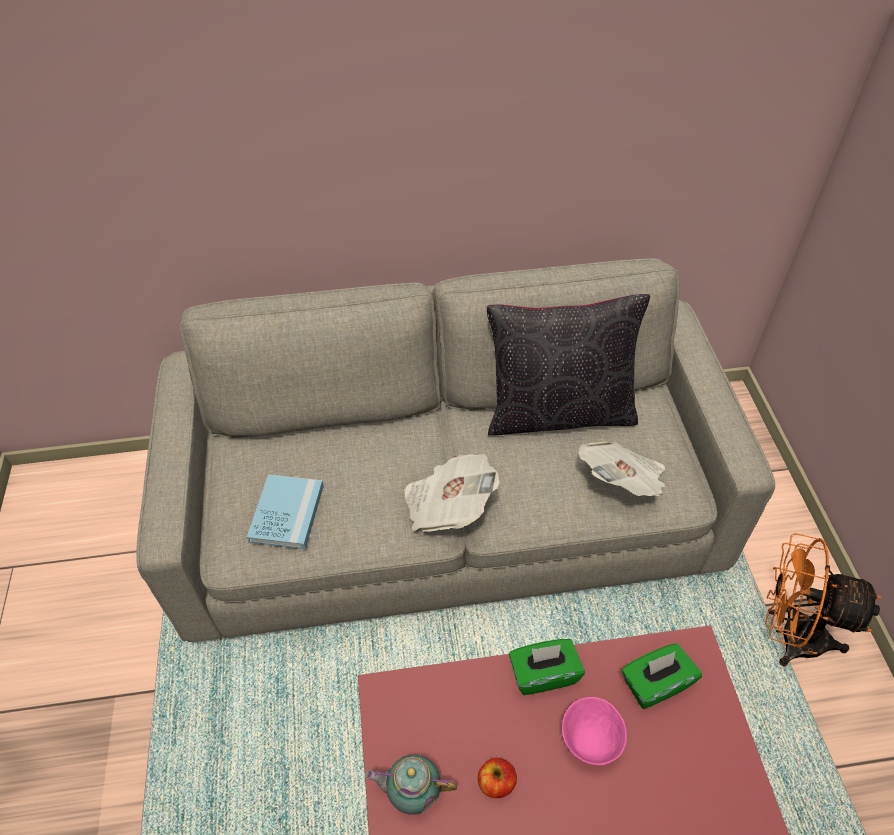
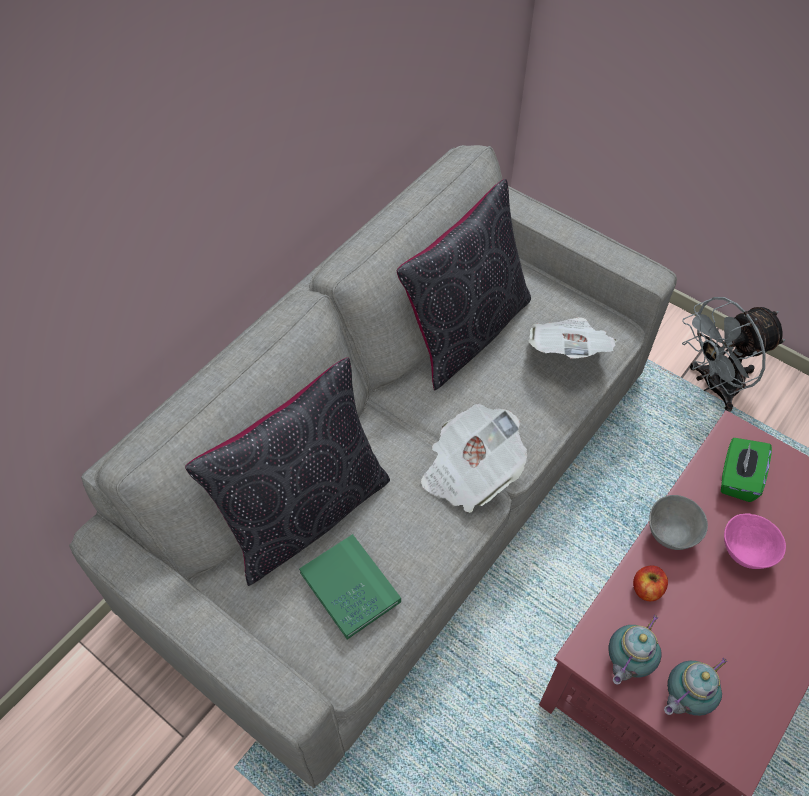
camera: 45 degrees left, 5 degrees up
blue book [247,474,324,549] -> green book [299,534,401,639]
apple [478,758,517,798] -> apple moved to [633,565,668,601]
green tissue box [509,639,585,695] -> grey bowl [649,495,708,550]
orange fan [765,533,882,667] -> grey fan [682,297,785,412]
none -> black pillow [185,357,390,586]
none -> teapot [608,615,662,684]

